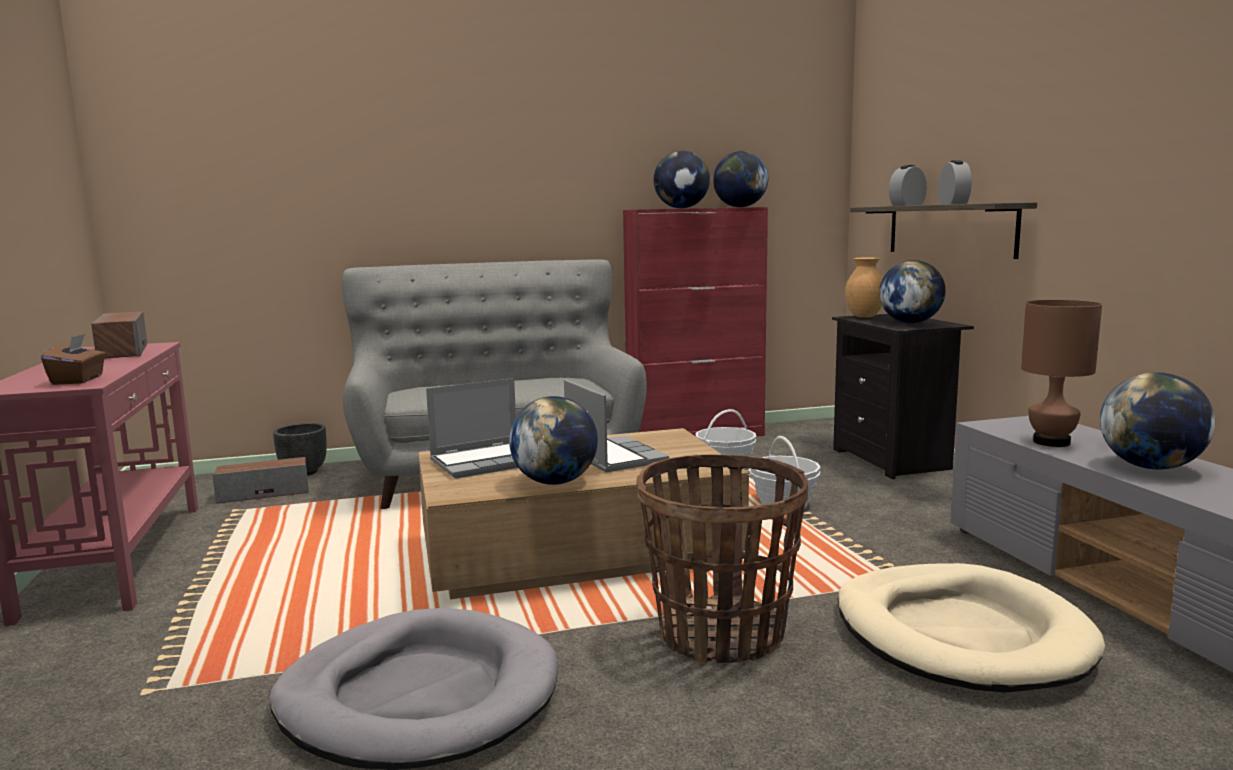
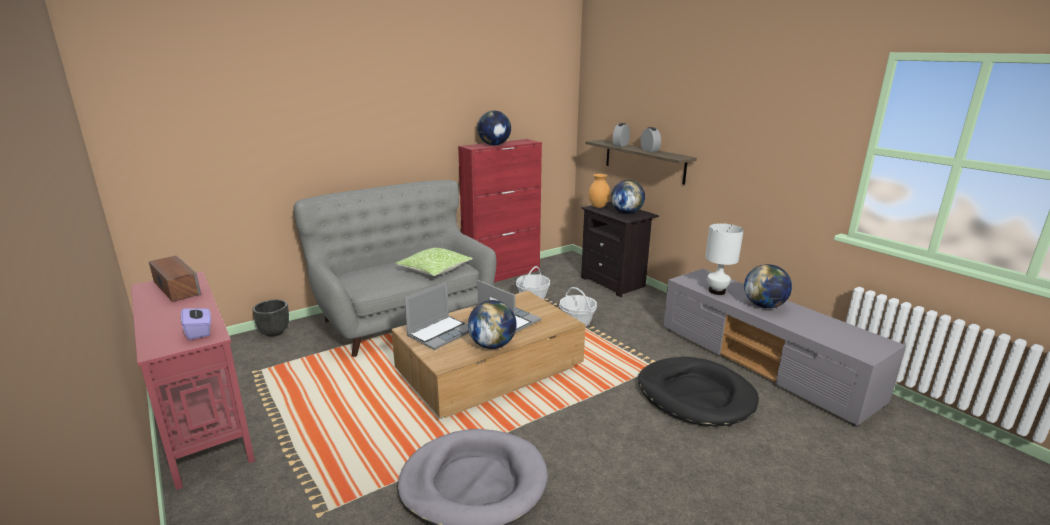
camera: 20 degrees left, 10 degrees up
brown tissue box [41,334,106,385] -> purple tissue box [181,301,211,340]
speaker [213,457,309,504] -> none
basket [637,454,808,665] -> none
globe [713,151,768,207] -> none
beige dog bed [837,563,1105,693] -> black dog bed [638,357,759,427]
brown table lamp [1021,300,1102,447] -> white table lamp [705,223,744,295]
none -> pillow [396,247,473,276]

